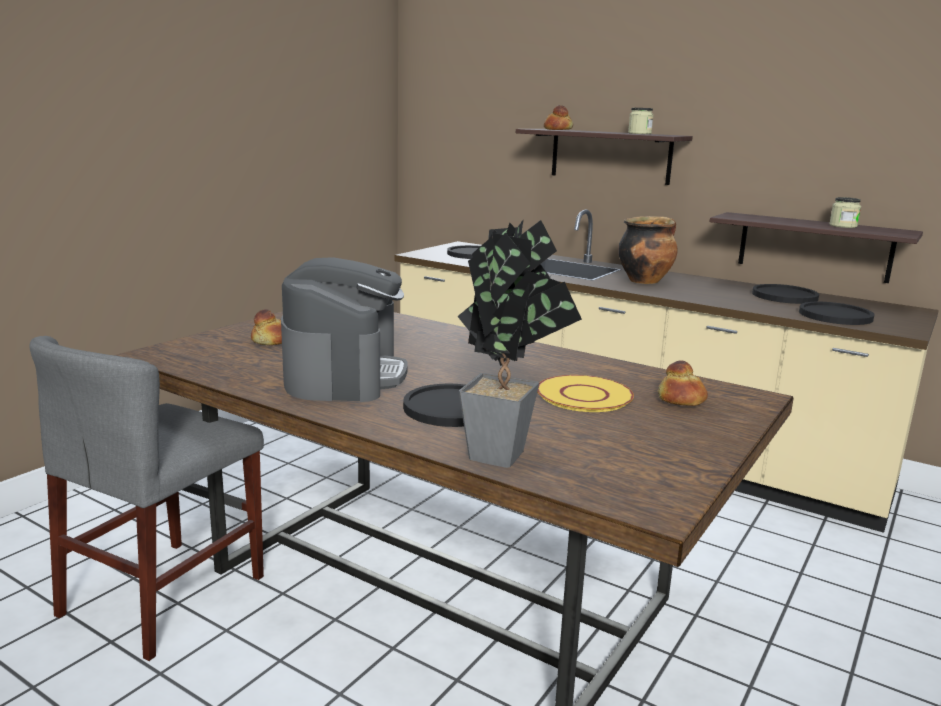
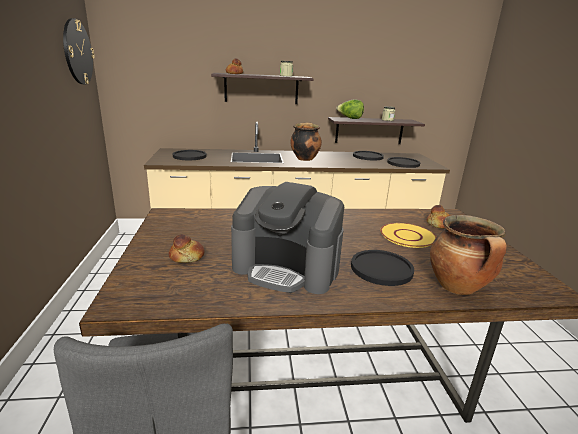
camera: 40 degrees left, 5 degrees up
coffee machine [281,257,408,402] -> coffee machine turned 150 degrees clockwise [231,182,344,294]
potted plant [457,219,582,468] -> cooking pot [430,215,507,295]
none -> wall clock [63,18,95,84]
none -> lettuce [336,99,364,119]

